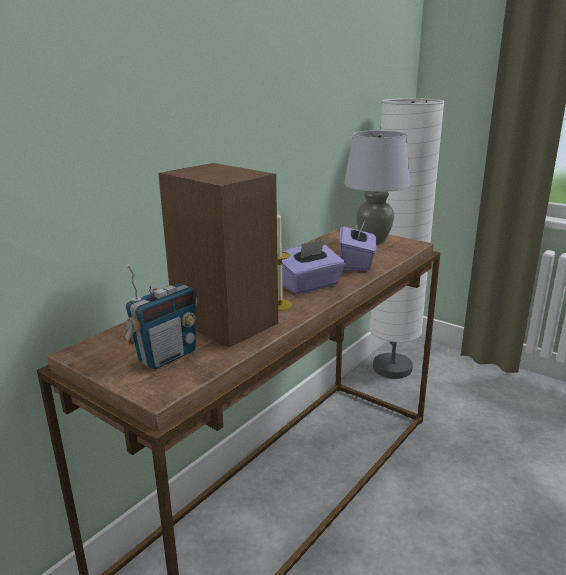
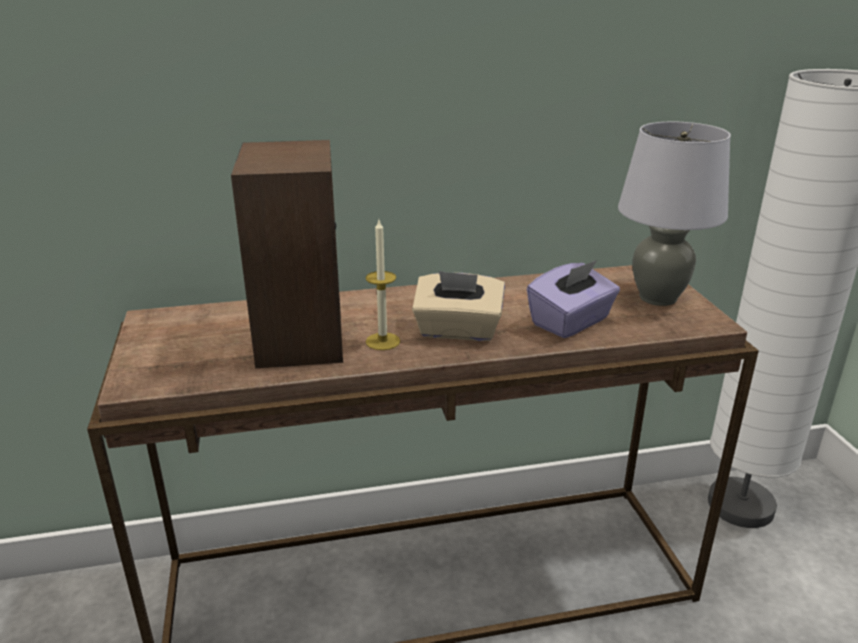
camera: 40 degrees right, 5 degrees up
radio [123,264,198,370] -> none
purple tissue box [282,240,345,295] -> beige tissue box [412,271,505,341]

